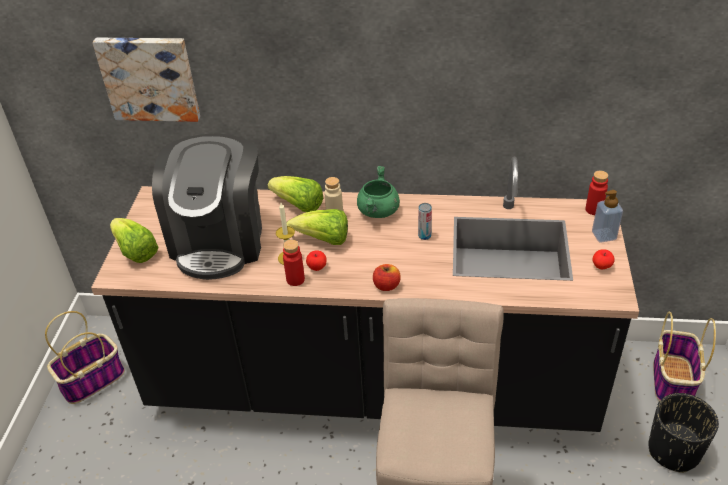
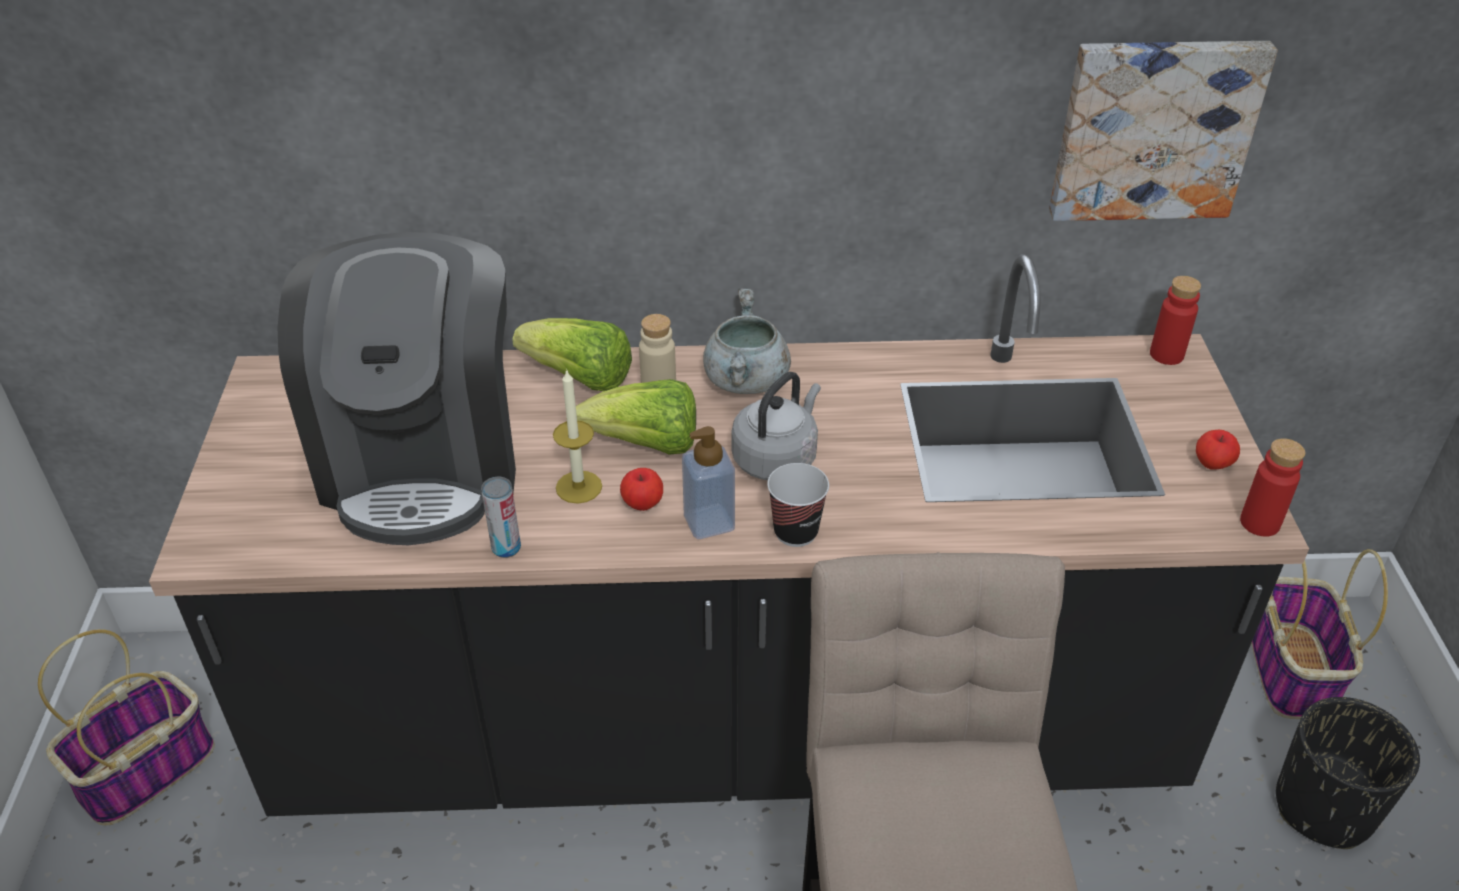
camera: 10 degrees left, 0 degrees up
picture [92,38,200,122] -> picture moved to [1049,41,1278,221]
lettuce [110,218,159,263] -> none
red bottle [283,240,305,286] -> red bottle moved to [1240,438,1305,536]
green cooking pot [357,166,400,218] -> grey cooking pot [703,289,791,394]
apple [373,264,401,291] -> cup [767,463,829,547]
can [418,203,432,240] -> can moved to [481,477,521,558]
soap dispenser [592,190,623,242] -> soap dispenser moved to [682,426,735,539]
none -> grey kettle [731,372,821,480]

